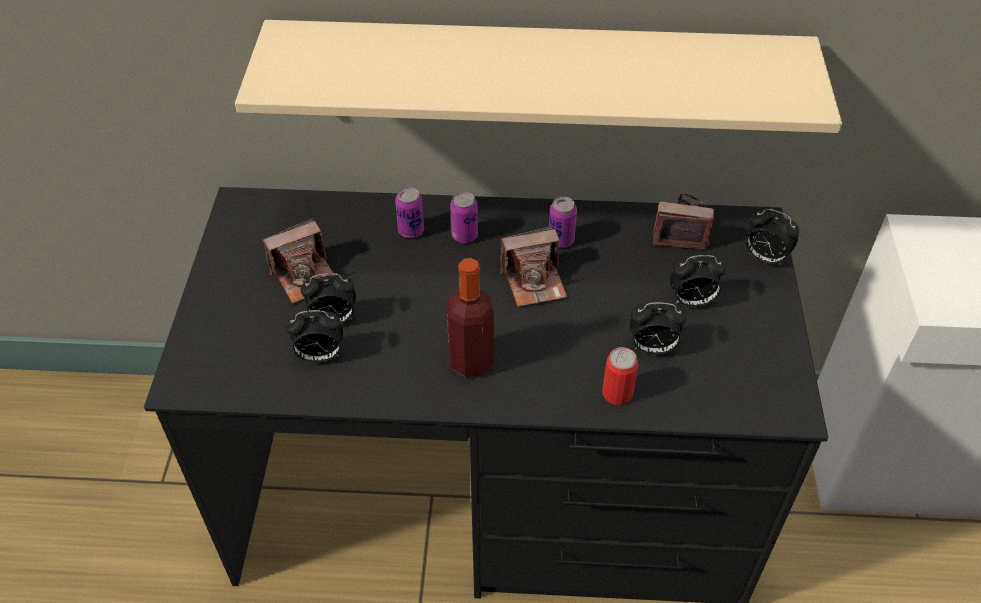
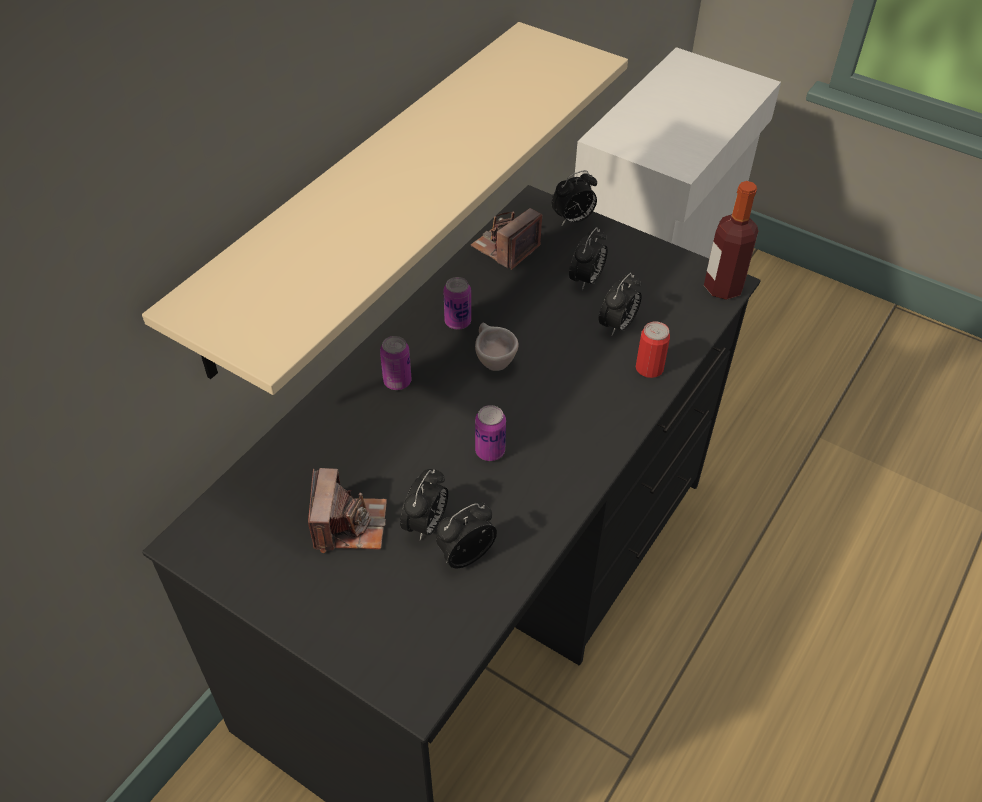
camera: 60 degrees left, 0 degrees up
alarm clock [286,310,343,363] -> alarm clock turned 150 degrees counterclockwise [436,502,497,568]
can [395,187,424,238] -> can moved to [475,405,506,461]
bottle [447,258,494,377] -> bottle moved to [704,181,758,300]
camera [500,226,567,307] -> beige cup [475,323,518,371]

